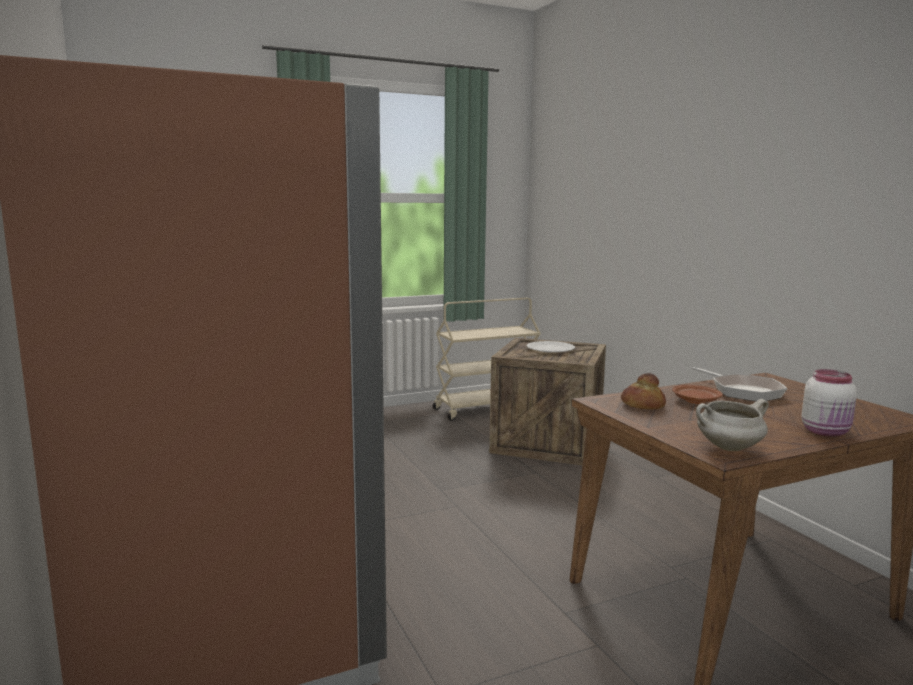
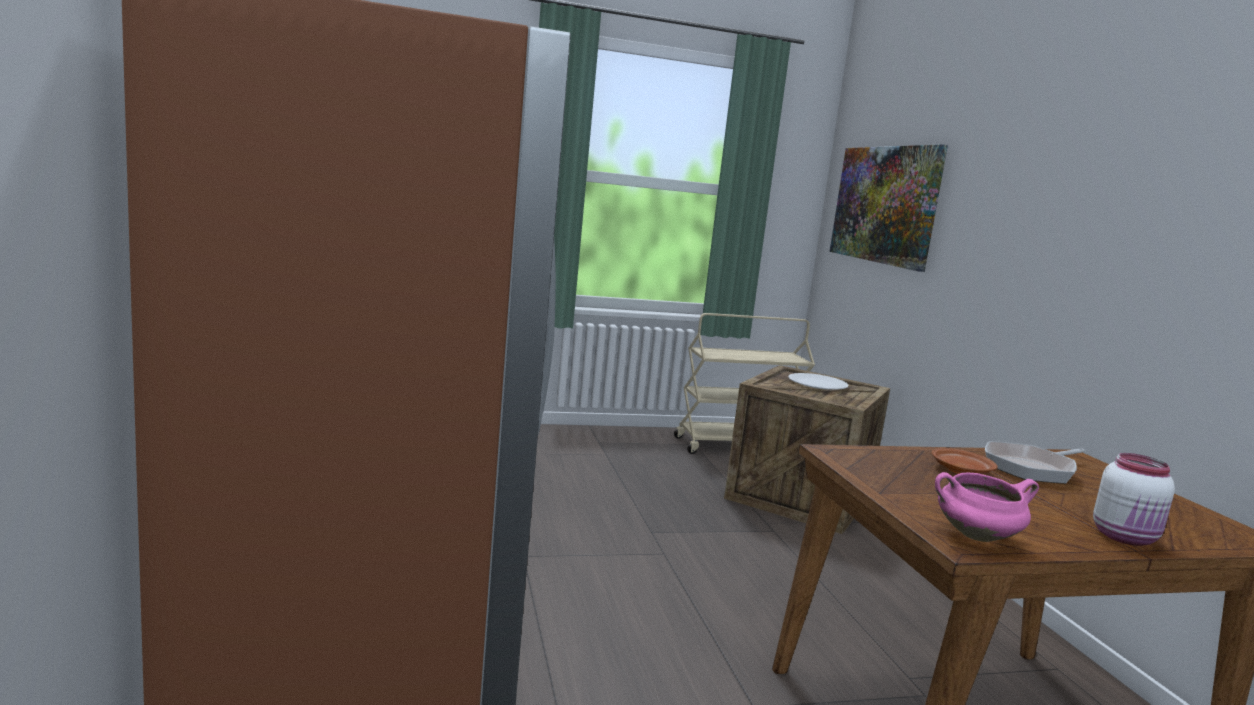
camera: 10 degrees right, 0 degrees up
bread [621,373,666,410] -> none
frying pan [692,367,788,401] -> frying pan turned 75 degrees clockwise [985,441,1085,484]
white cooking pot [696,399,769,451] -> pink cooking pot [935,472,1039,542]
none -> picture [830,144,948,272]

